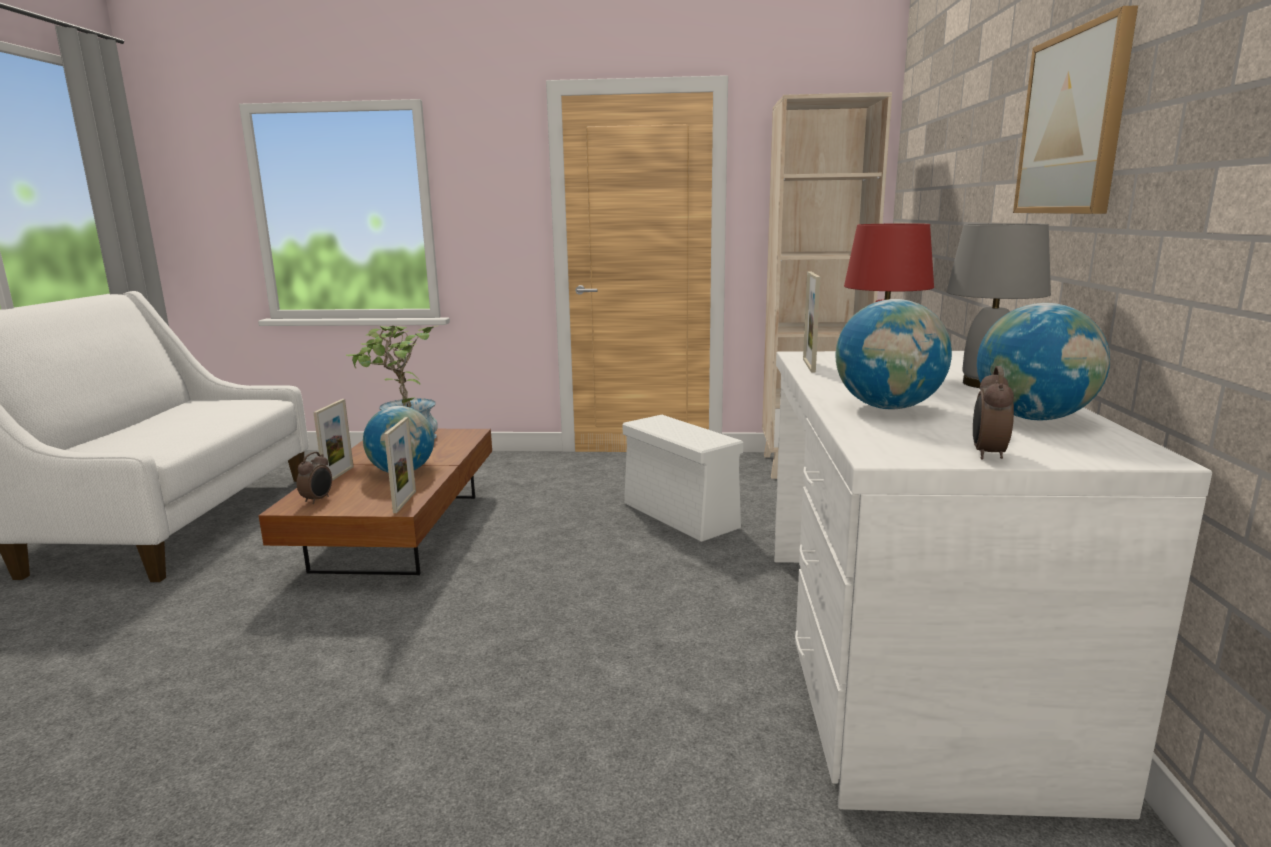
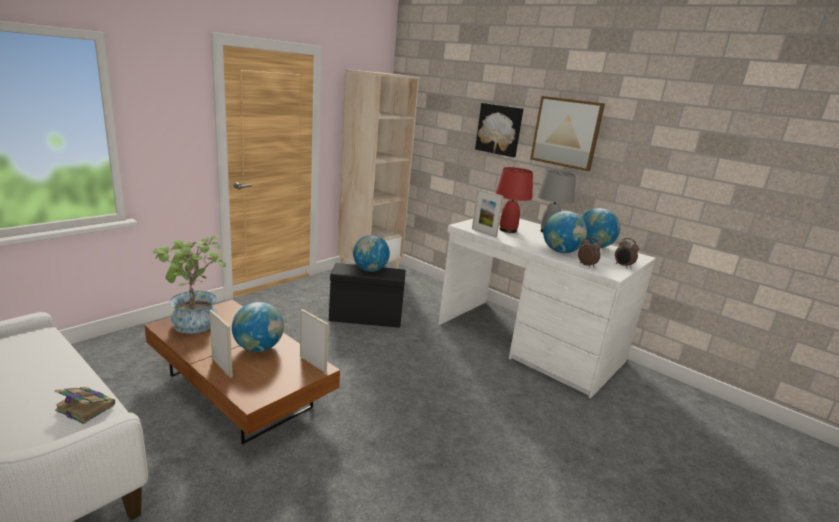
camera: 55 degrees left, 5 degrees up
alarm clock [297,452,332,504] -> alarm clock moved to [578,237,601,268]
white storage box [623,415,743,542] -> black storage box [329,263,406,328]
none -> book [55,387,115,424]
none -> globe [353,235,390,272]
none -> picture [475,103,523,157]

